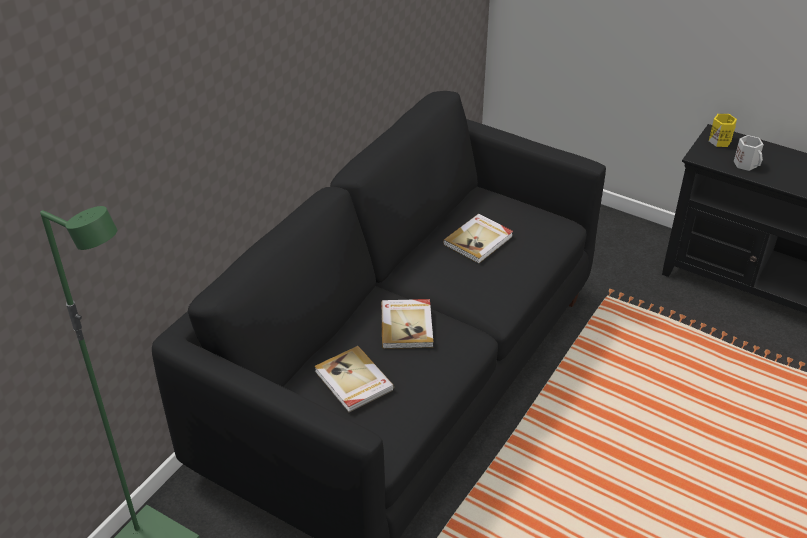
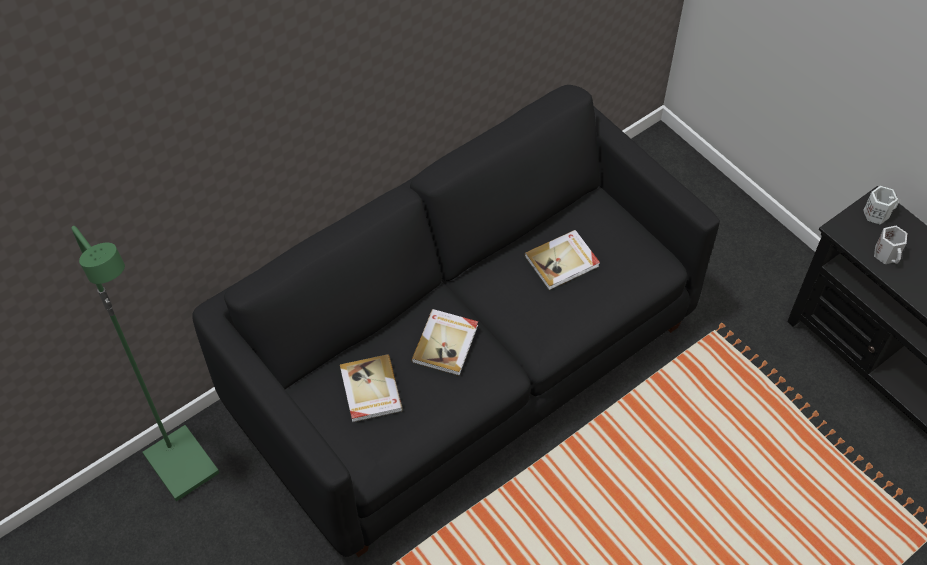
camera: 20 degrees right, 15 degrees up
yellow mug [709,114,737,147] -> white mug [863,186,899,225]

